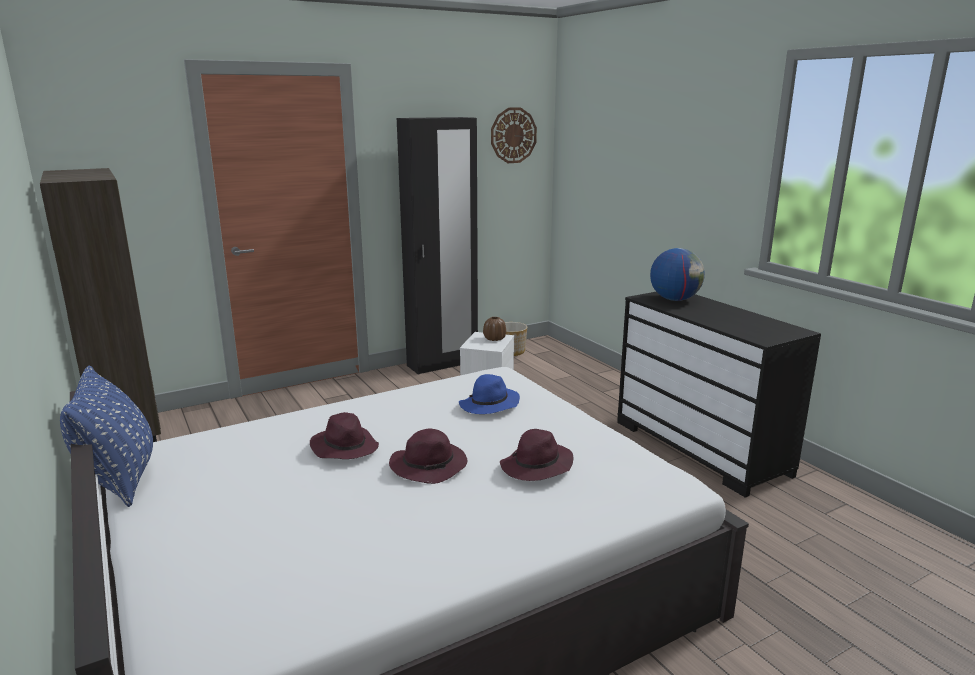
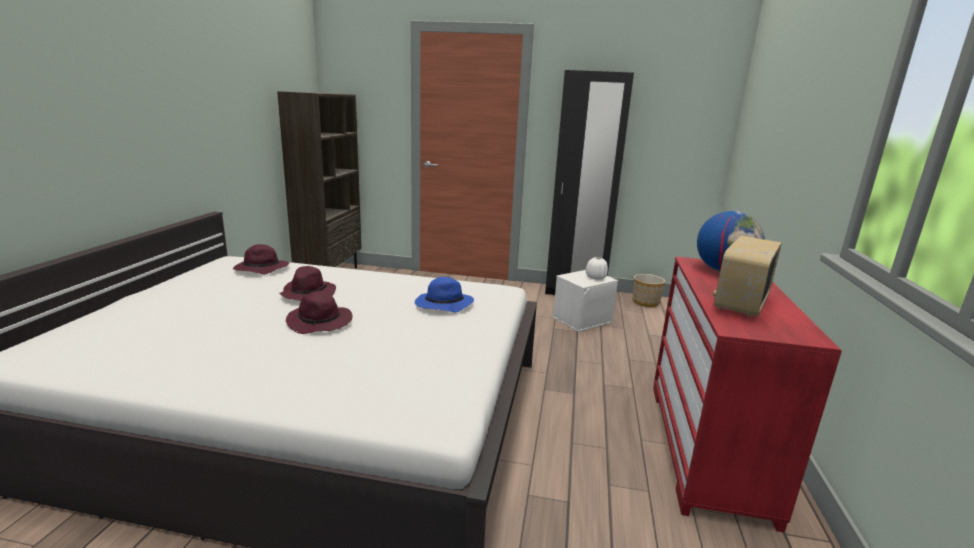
camera: 40 degrees right, 0 degrees up
blue pillow [60,366,153,507] -> none
brown vase [483,317,506,341] -> white vase [586,257,608,280]
wall clock [491,108,537,163] -> none
purple hat [500,429,573,481] -> purple hat moved to [233,244,289,274]
black dresser [617,292,821,498] -> red dresser [653,257,842,533]
none -> radio [713,235,782,317]

